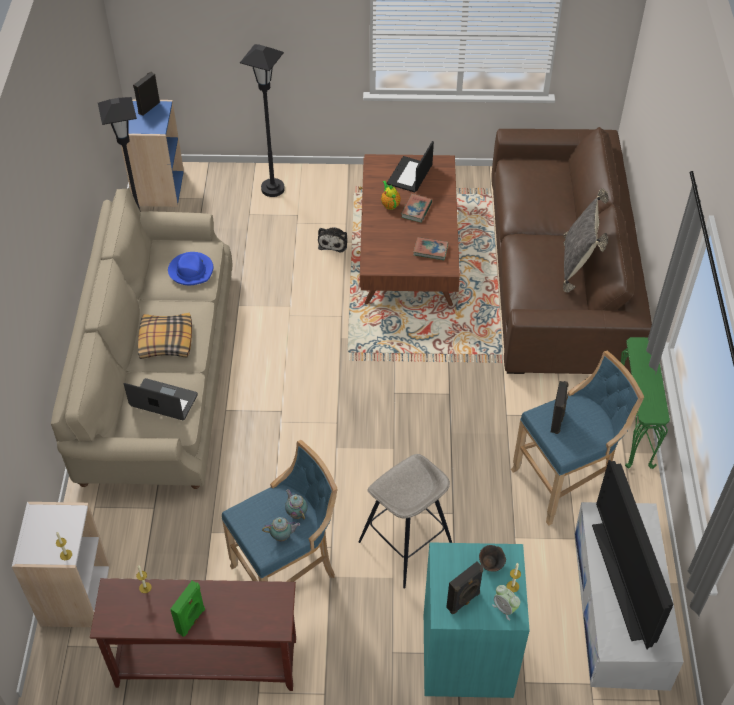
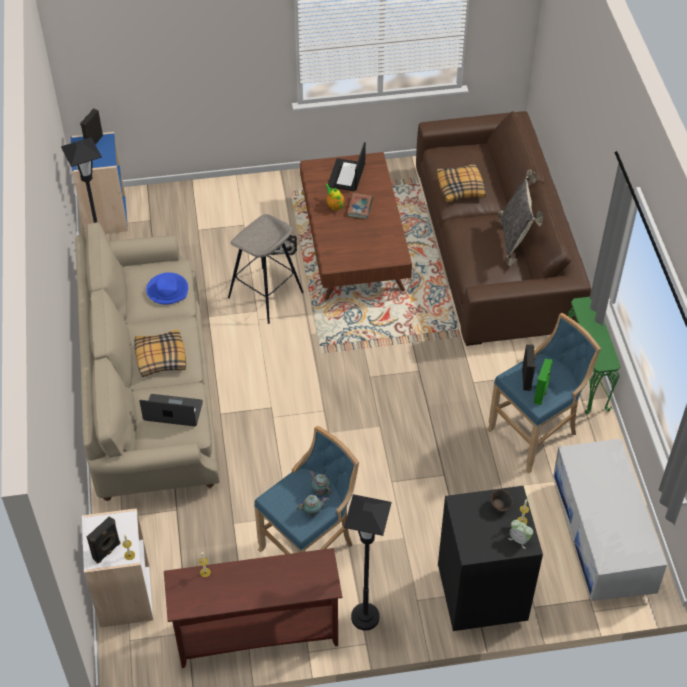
camera: 10 degrees left, 0 degrees up
green speaker [170,581,205,637] -> green speaker moved to [534,359,553,405]
black floor lamp [240,44,285,197] -> black floor lamp moved to [344,494,392,630]
grey stool [358,454,452,589] -> grey stool moved to [228,214,303,324]
book [414,237,448,260] -> none
turquoise dresser [424,542,530,698] -> black dresser [438,486,543,631]
black speaker [446,562,484,614] -> black speaker moved to [87,516,120,564]
television [592,460,674,649] -> none
none -> pillow [437,164,486,202]

